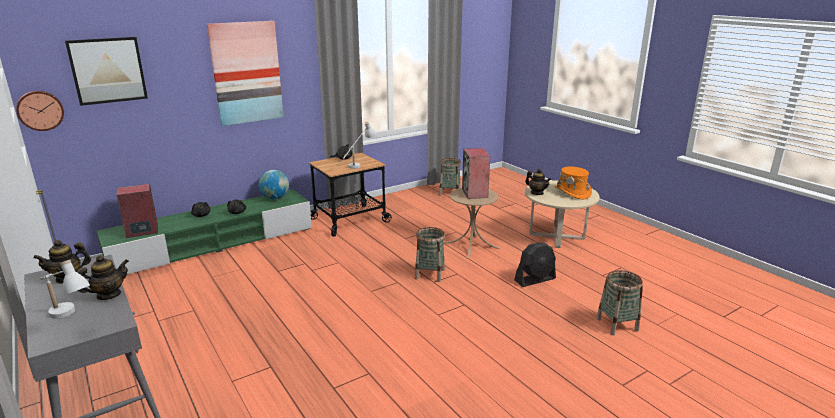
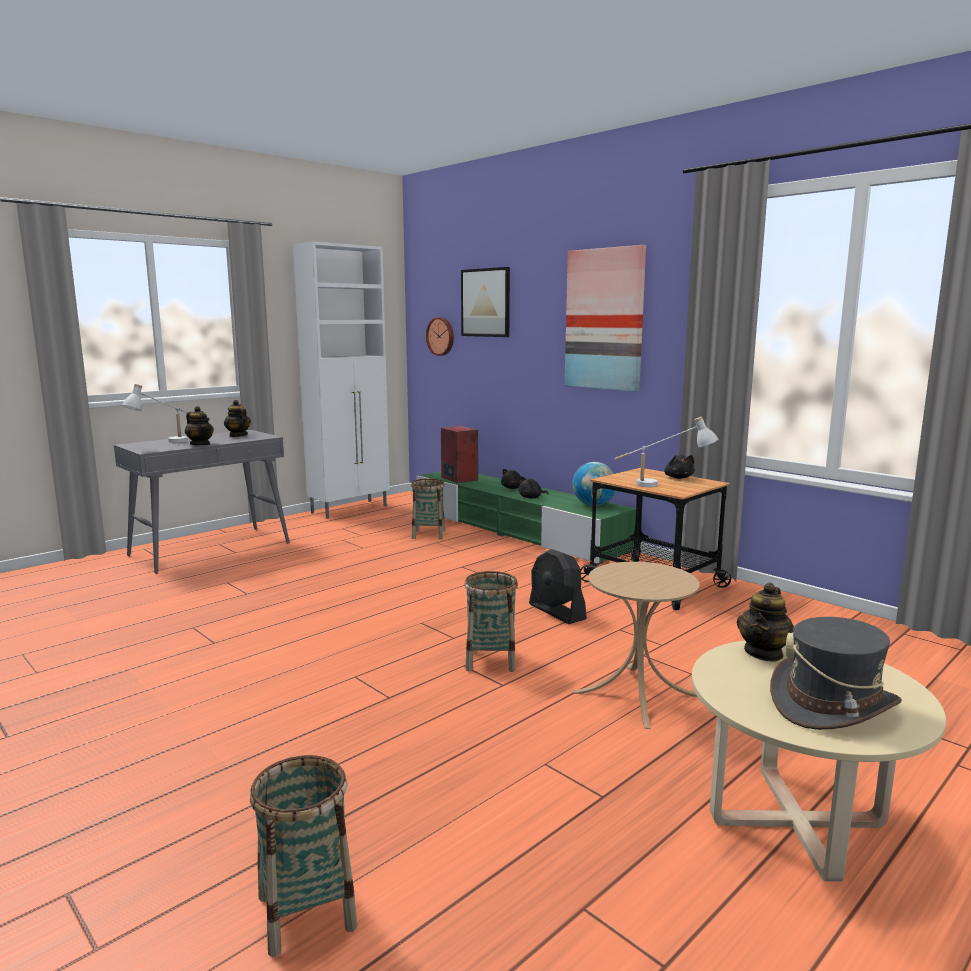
camera: 80 degrees right, 10 degrees down
basket [439,158,461,196] -> basket moved to [411,479,445,539]
speaker [462,148,490,199] -> none
black fan [514,243,556,287] -> black fan moved to [529,549,587,624]
orange hat [555,167,592,199] -> grey hat [770,617,902,730]

